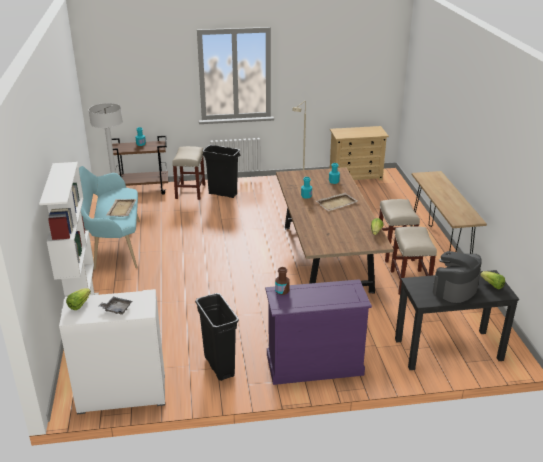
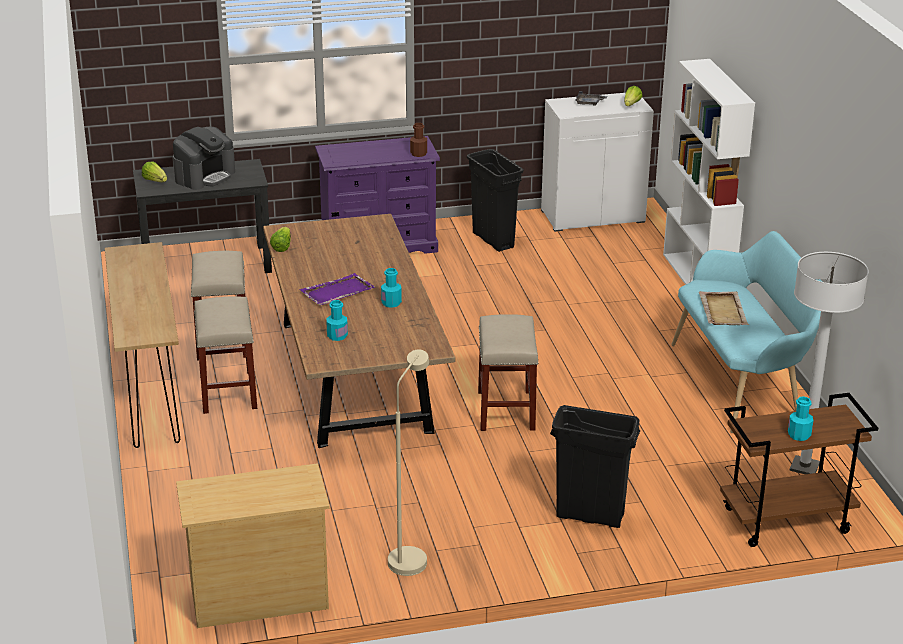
camera: 175 degrees right, 0 degrees up
beige stool [172,146,205,200] -> beige stool moved to [478,314,539,431]
beige tray [316,193,358,211] -> purple tray [300,273,375,305]

